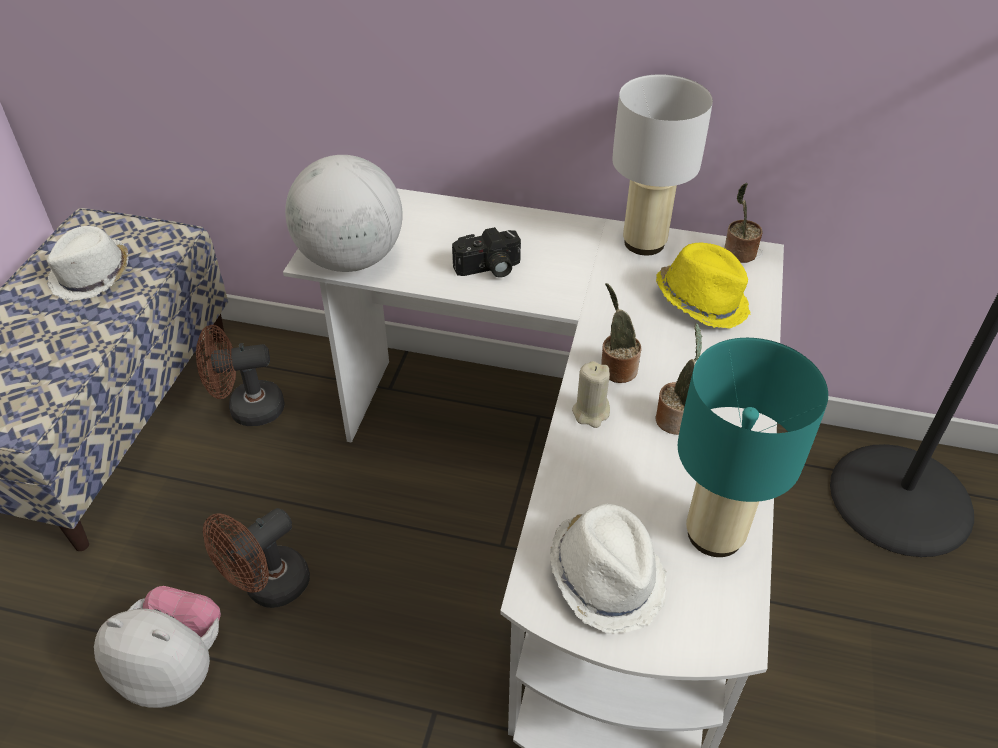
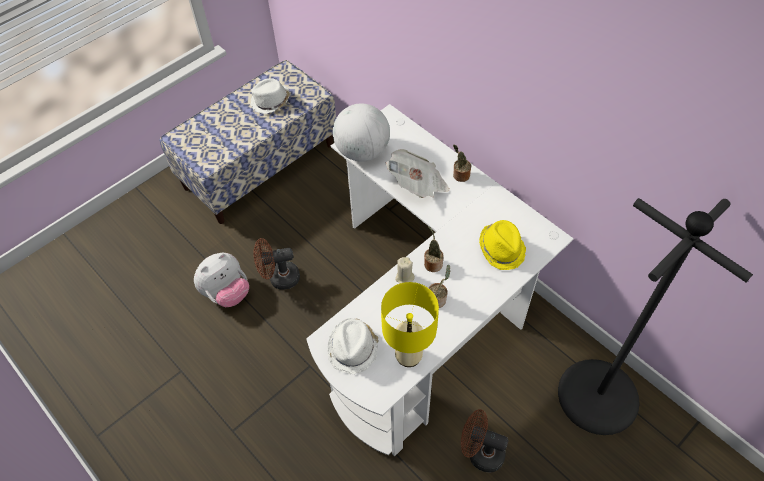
camera: 35 degrees right, 10 degrees up
plush toy [94,586,221,708] -> plush toy turned 90 degrees clockwise [194,253,249,307]
brown fan [196,325,284,426] -> brown fan moved to [461,409,508,472]
camera [452,227,521,278] -> newspaper [386,149,450,198]
white table lamp [612,74,713,256] -> none
turquoise table lamp [678,338,828,557] -> yellow table lamp [381,282,439,367]
potted plant [724,183,762,263] -> potted plant moved to [453,145,471,182]

